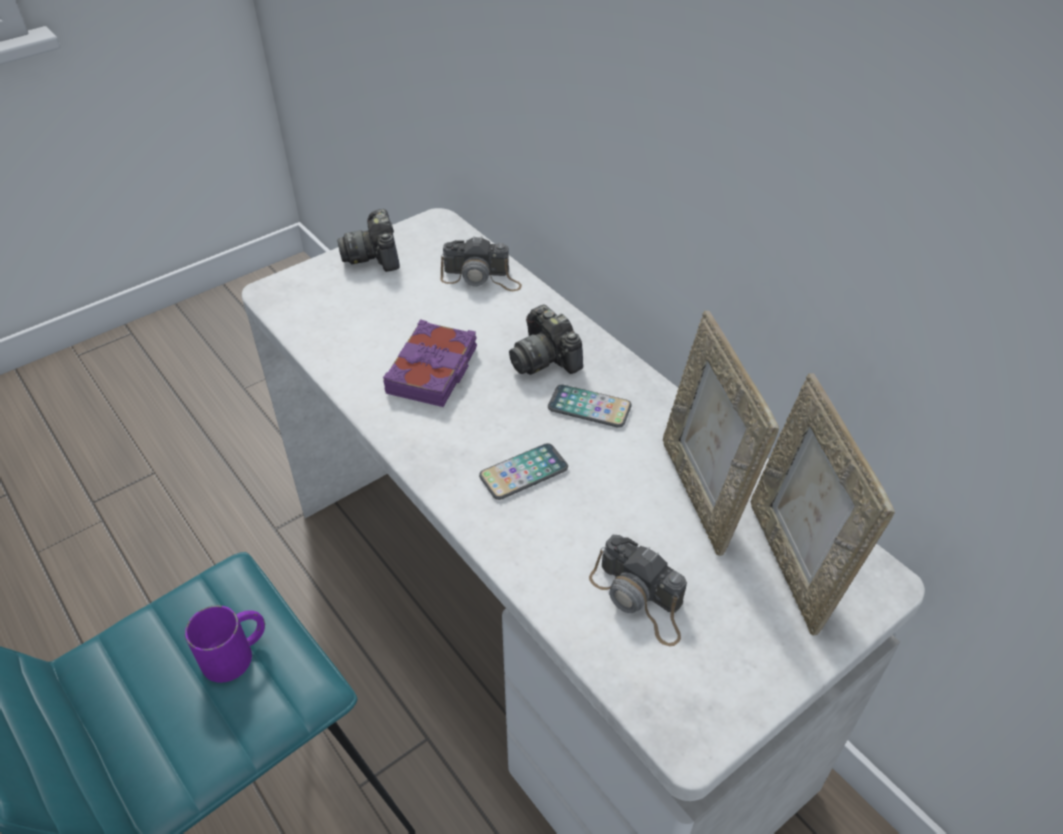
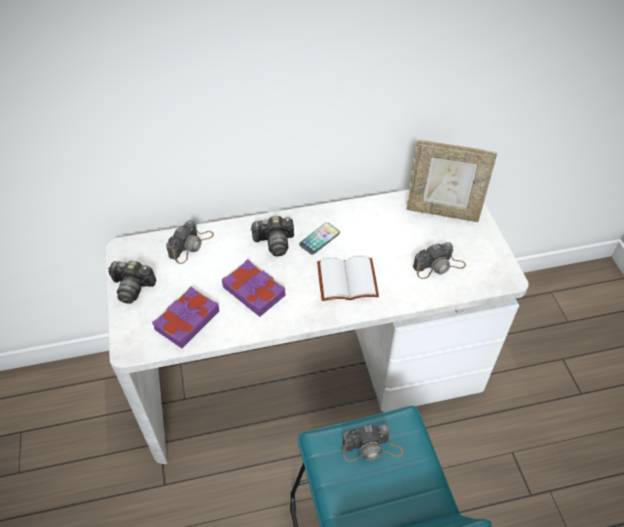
camera: 65 degrees left, 5 degrees up
purple mug [185,605,265,683] -> camera [342,424,403,462]
phone [479,443,568,500] -> white book [317,257,379,301]
picture frame [663,311,779,556] -> none
none -> purple book [152,286,219,348]

